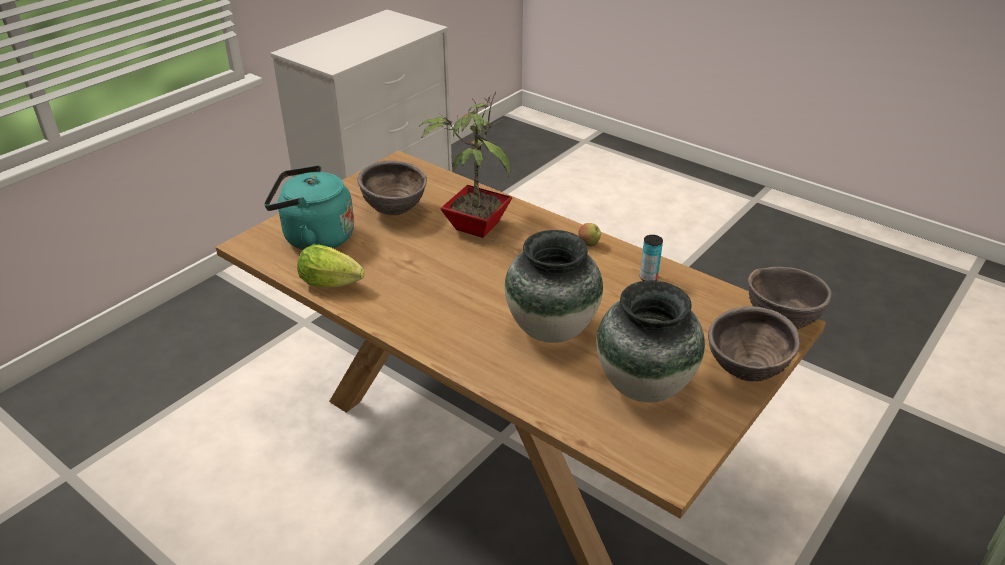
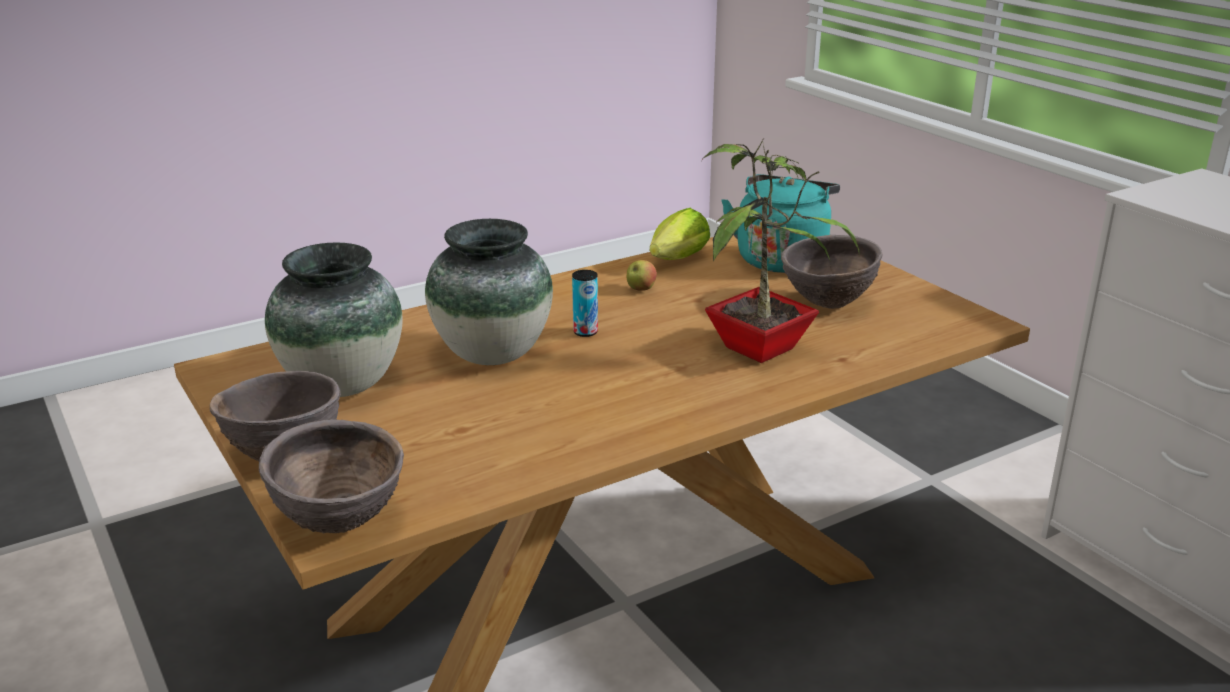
camera: 110 degrees right, 10 degrees down
apple [578,223,601,247] -> apple moved to [627,260,657,291]
can [640,235,663,281] -> can moved to [572,270,598,337]

